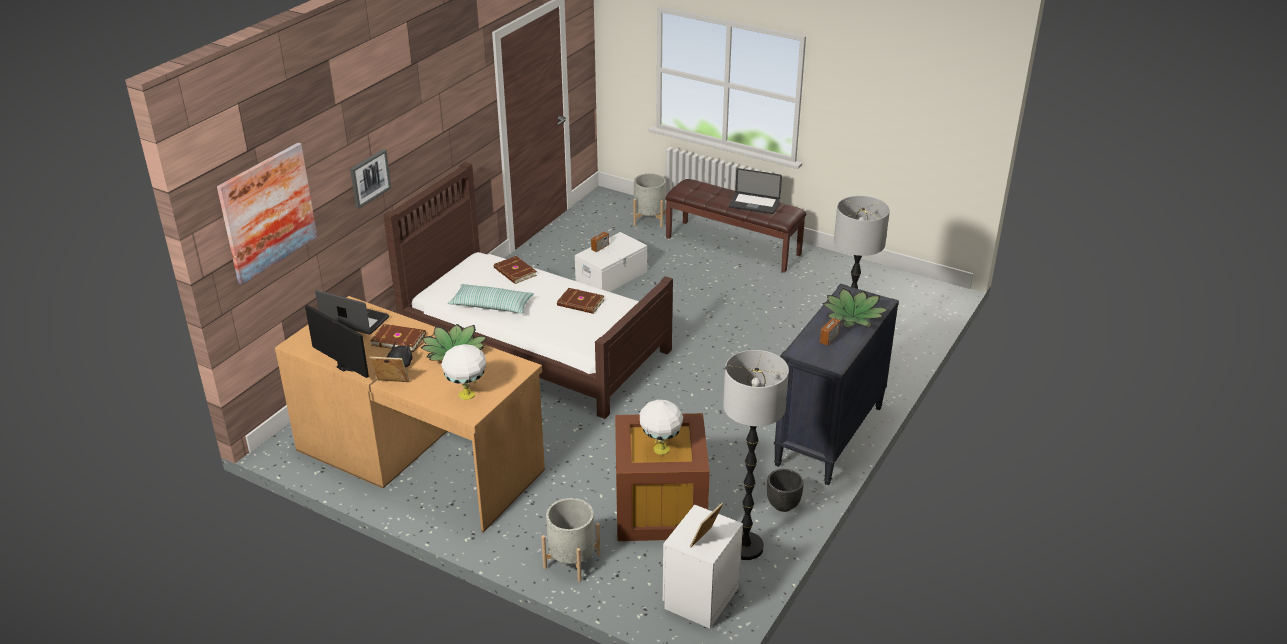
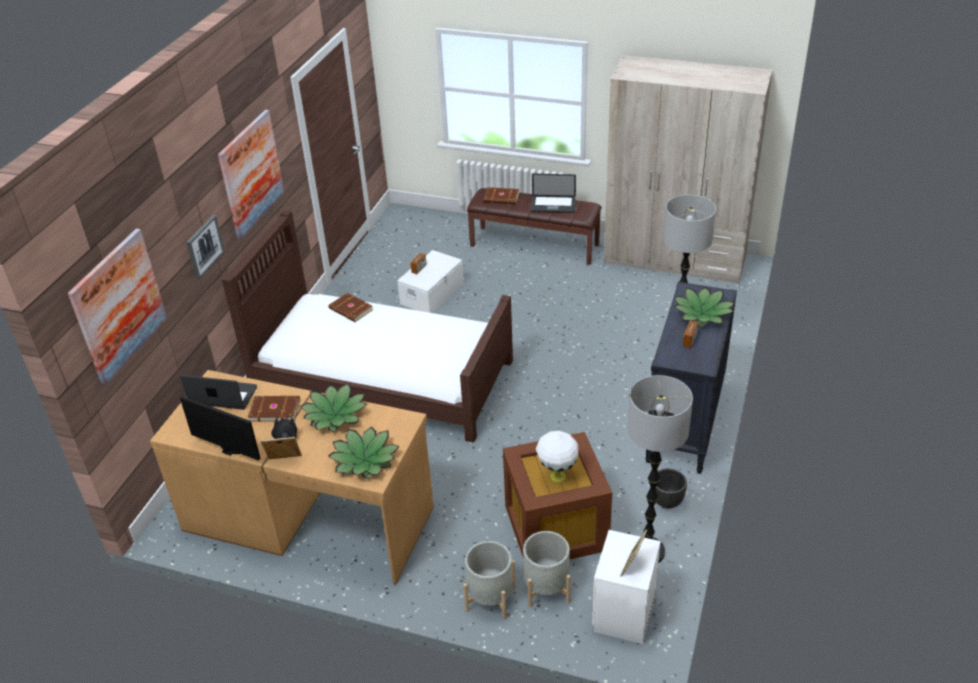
camera: 10 degrees left, 5 degrees up
white table lamp [441,344,486,400] -> potted plant [328,427,400,479]
pillow [448,284,534,314] -> none
brown book [557,288,604,314] -> brown book moved to [484,187,519,204]
grey planter [633,173,666,227] -> grey planter moved to [523,531,570,608]
none -> picture [218,110,284,239]
none -> beige wardrobe [604,55,773,284]

